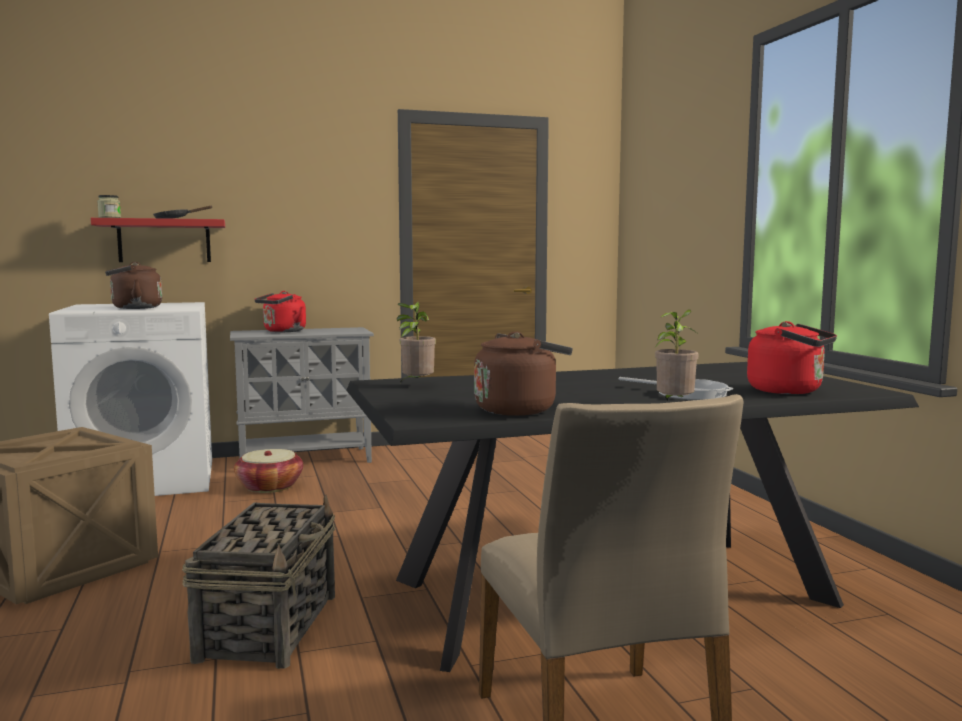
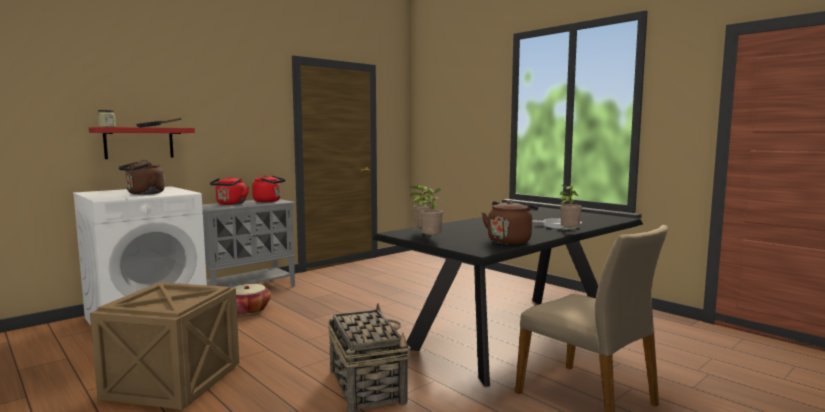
camera: 25 degrees left, 0 degrees up
red kettle [747,321,837,394] -> red kettle moved to [252,175,286,202]
none -> potted plant [420,188,443,237]

